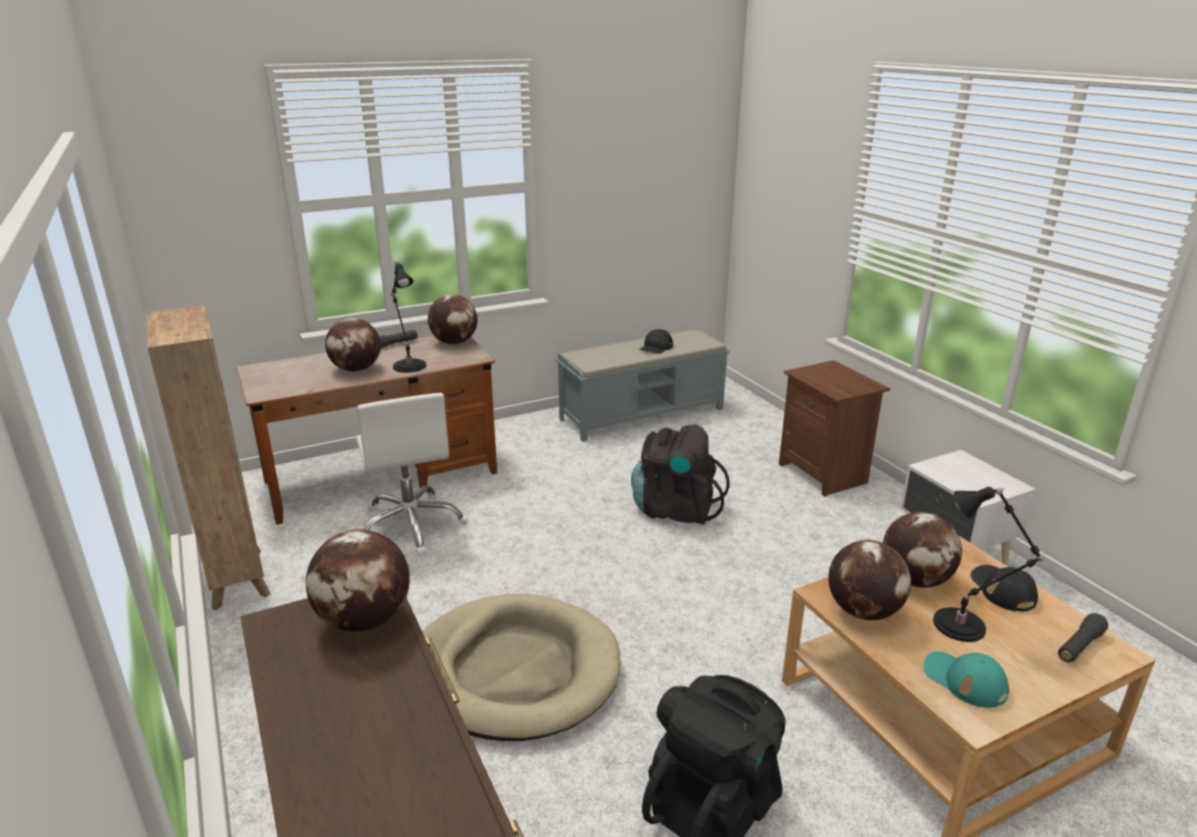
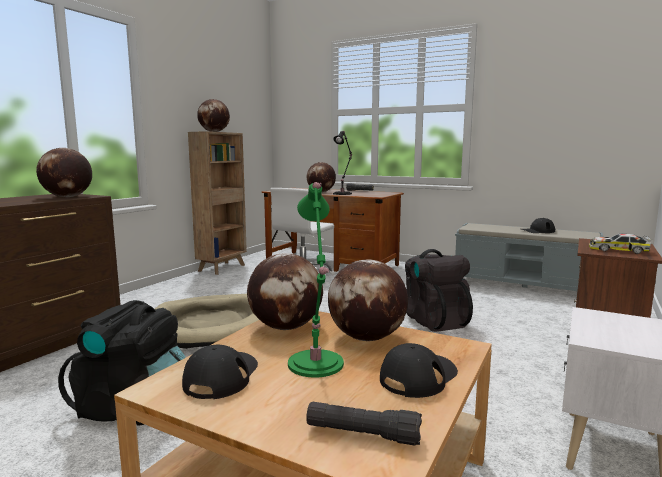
camera: 55 degrees right, 15 degrees down
globe [428,294,478,345] -> globe moved to [197,99,230,132]
turquoise cap [924,651,1009,708] -> black cap [182,345,258,399]
black table lamp [933,487,1045,642] -> green table lamp [288,182,344,378]
none -> toy car [589,234,652,254]

